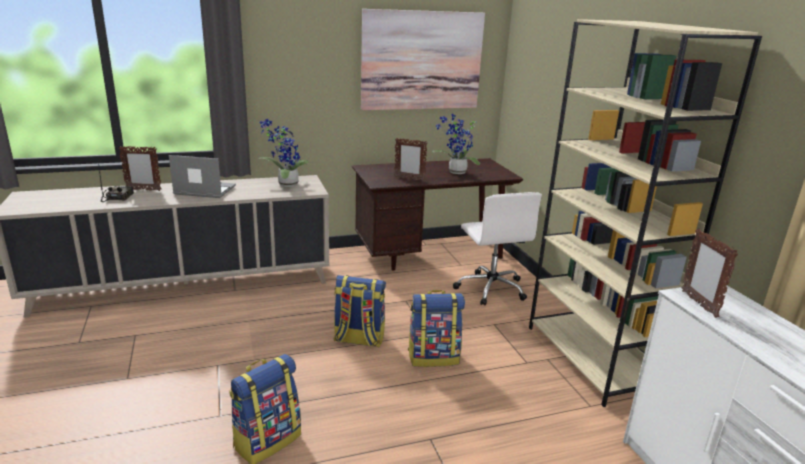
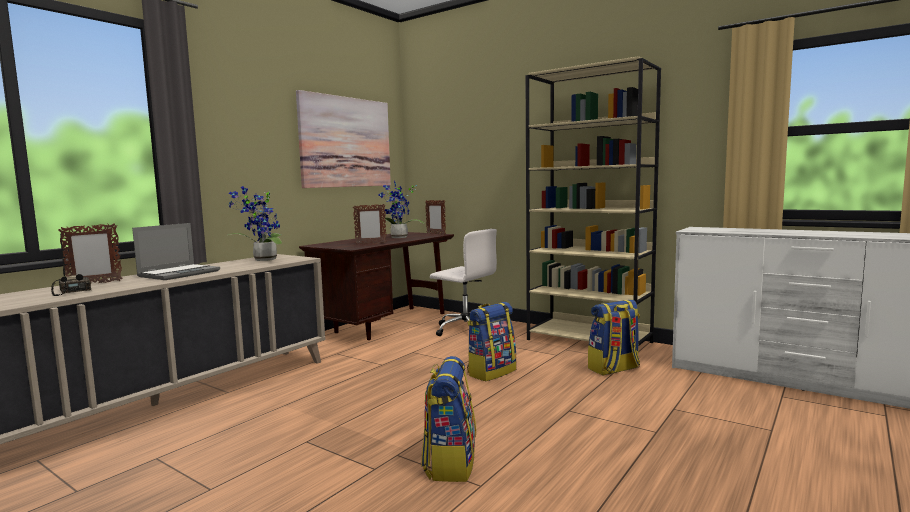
camera: 35 degrees left, 15 degrees down
laptop [169,155,236,198] -> laptop turned 150 degrees clockwise [132,223,220,280]
backpack [334,275,386,347] -> backpack moved to [588,300,640,376]
picture frame [682,229,738,318] -> picture frame moved to [425,200,446,235]

